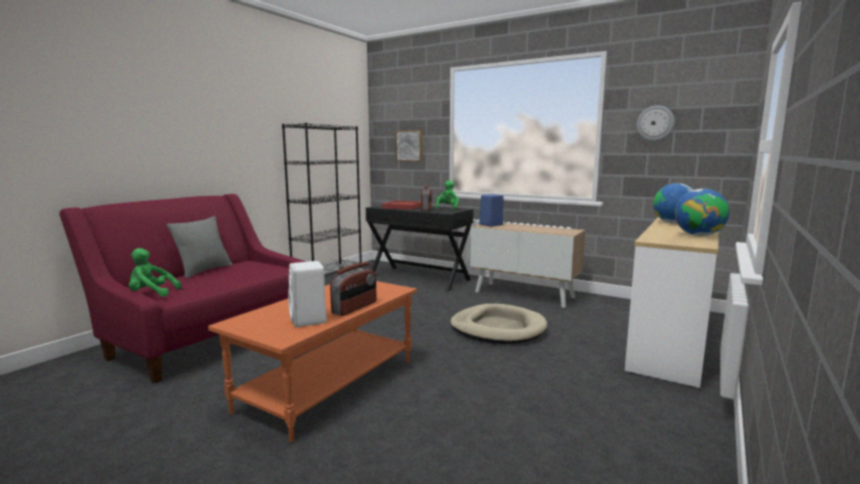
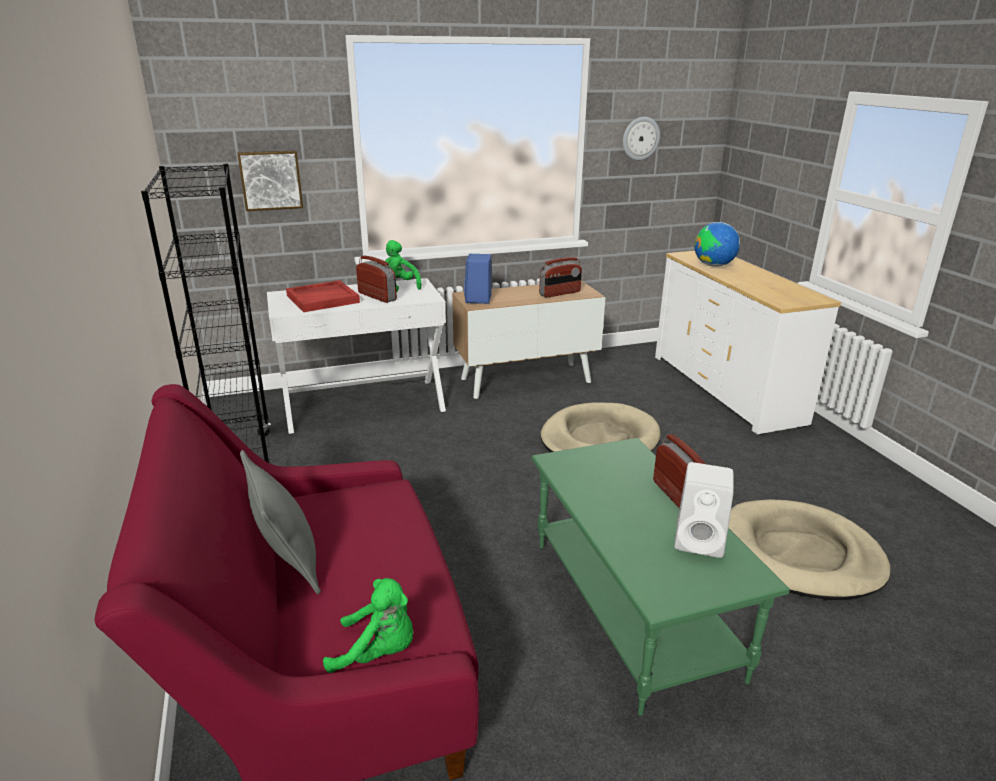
camera: 50 degrees left, 15 degrees up
green plush toy [129,248,182,297] -> green plush toy turned 120 degrees counterclockwise [323,578,413,673]
orange coffee table [208,281,417,443] -> green coffee table [532,438,790,716]
black console table [366,205,473,291] -> white console table [267,278,446,434]
globe [675,189,730,236] -> none
none -> radio [539,257,582,298]
none -> beige dog bed [728,499,890,600]

